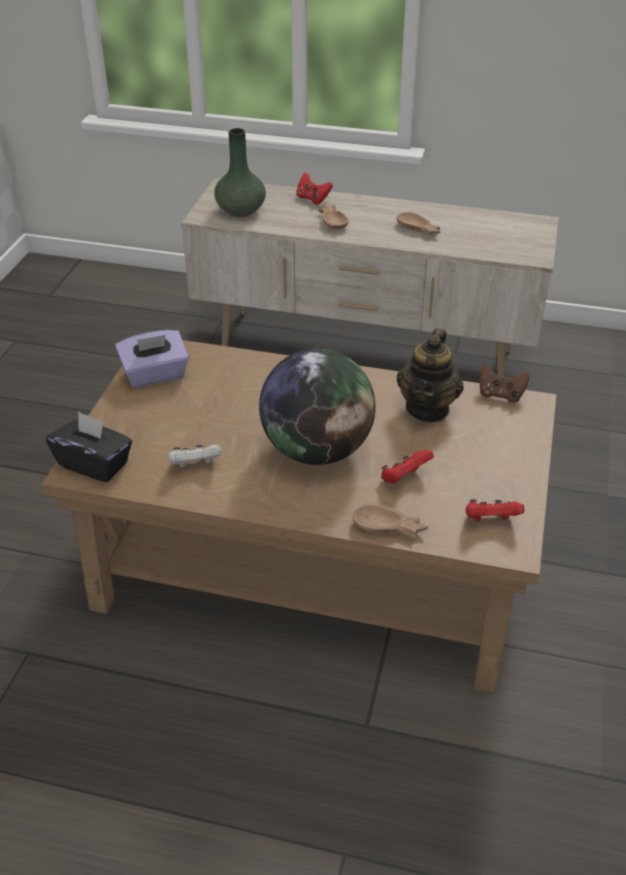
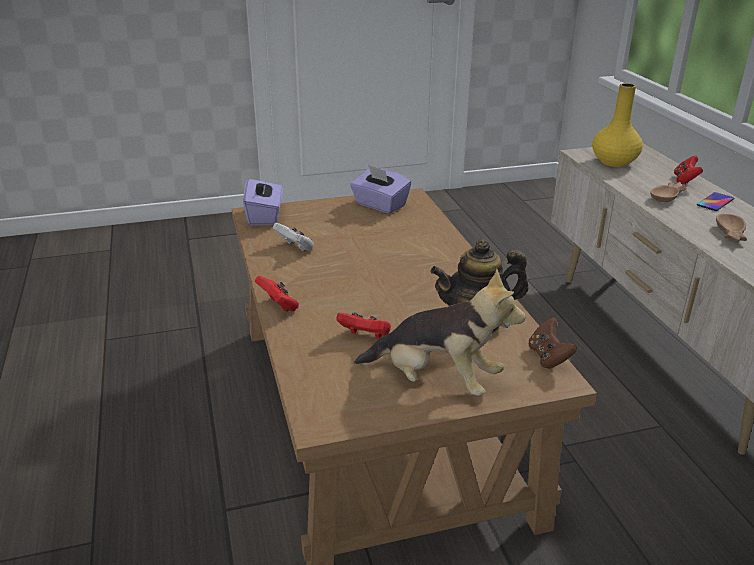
camera: 60 degrees right, 10 degrees down
black tissue box [46,412,132,482] -> purple tissue box [243,172,283,226]
green vase [214,128,266,217] -> yellow vase [592,83,643,167]
globe [259,349,376,465] -> none
brown bowl [353,504,428,538] -> none
red game controller [466,499,524,521] -> red game controller moved to [255,276,299,312]
none -> plush toy [354,269,525,396]
none -> phone [697,192,734,211]

